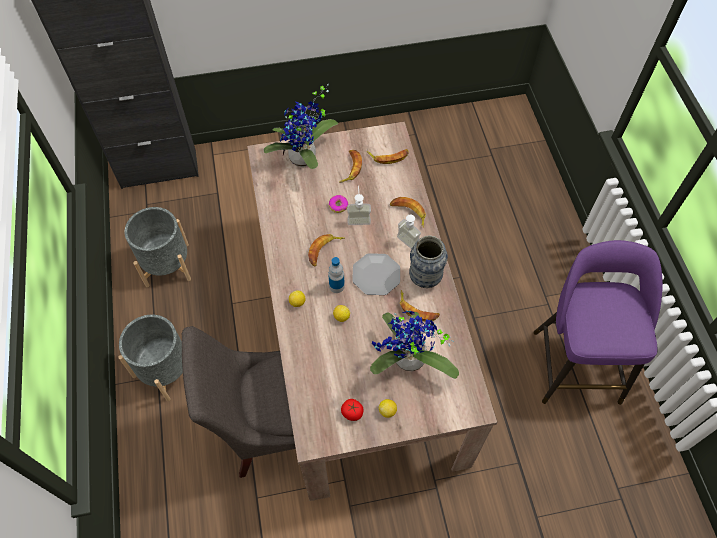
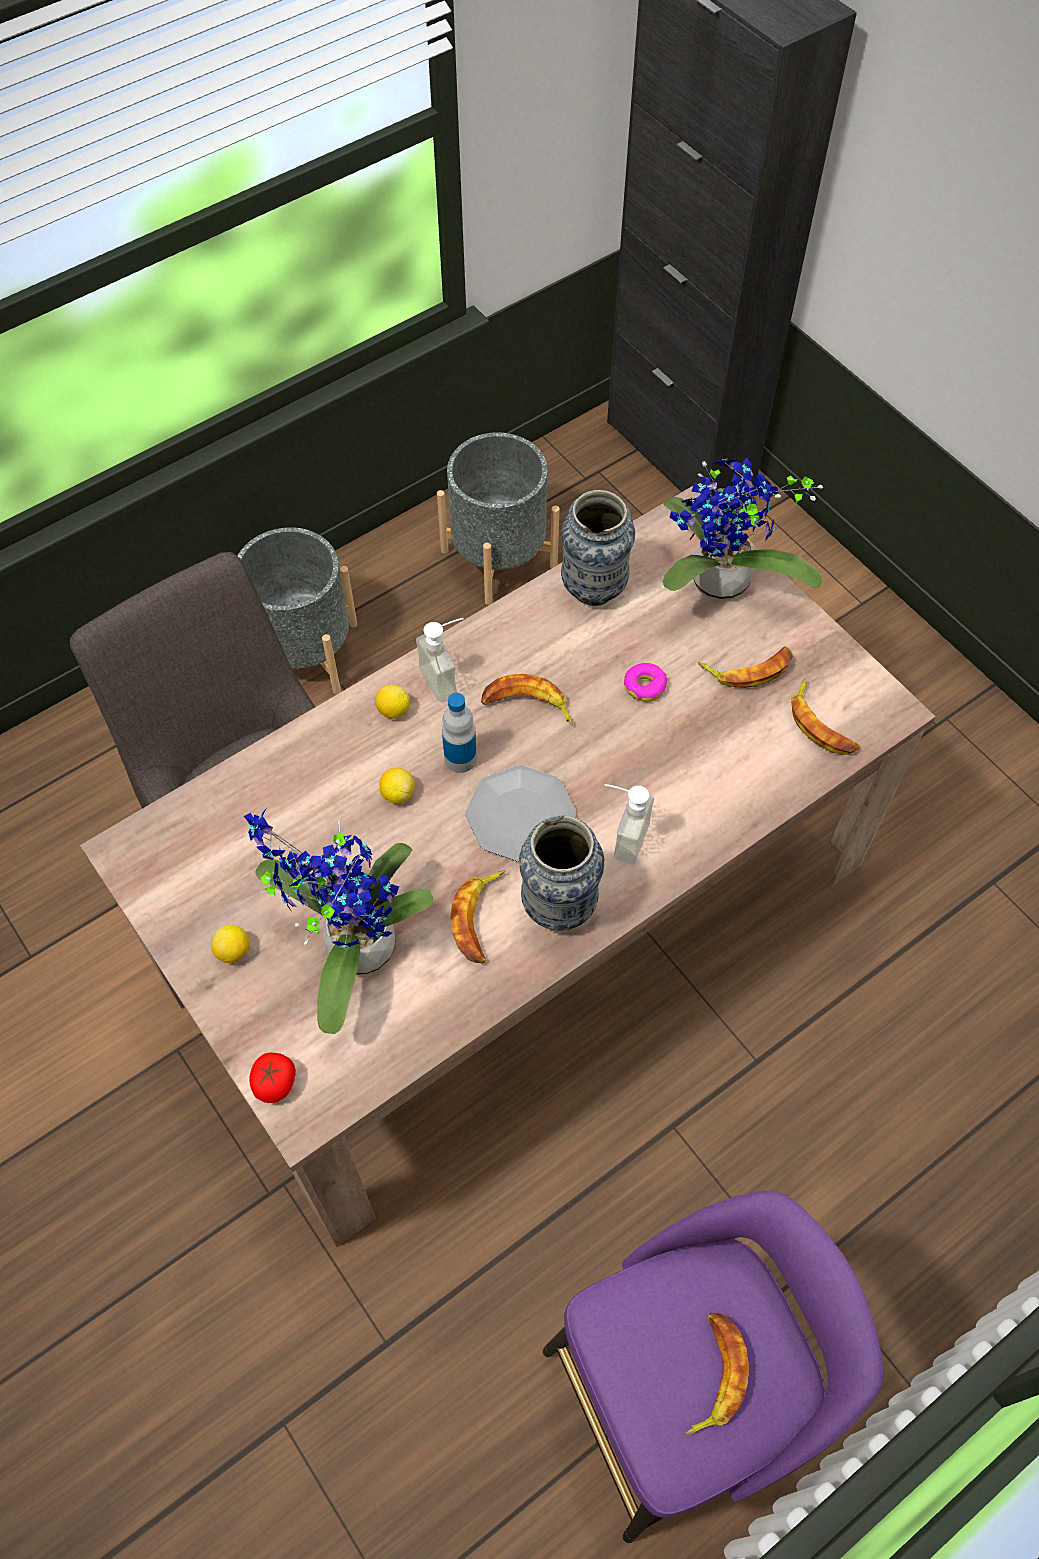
camera: 65 degrees right, 0 degrees up
tomato [341,399,364,421] -> tomato moved to [249,1053,296,1103]
soap dispenser [347,186,371,225] -> soap dispenser moved to [416,618,464,702]
banana [390,197,426,228] -> banana moved to [685,1313,749,1435]
none -> vase [561,490,635,606]

